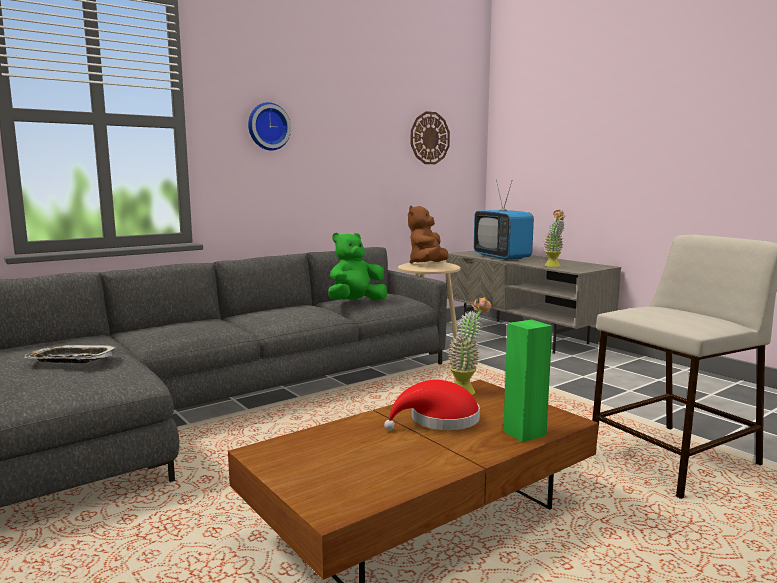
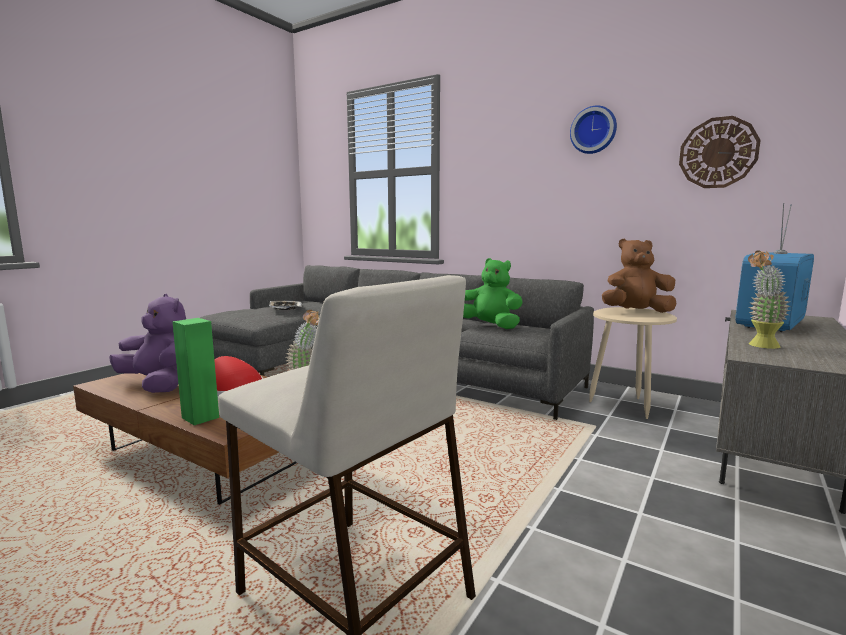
camera: 70 degrees right, 0 degrees up
wall clock [248,102,291,150] -> wall clock moved to [570,105,617,154]
none -> purple plush toy [109,294,186,393]

